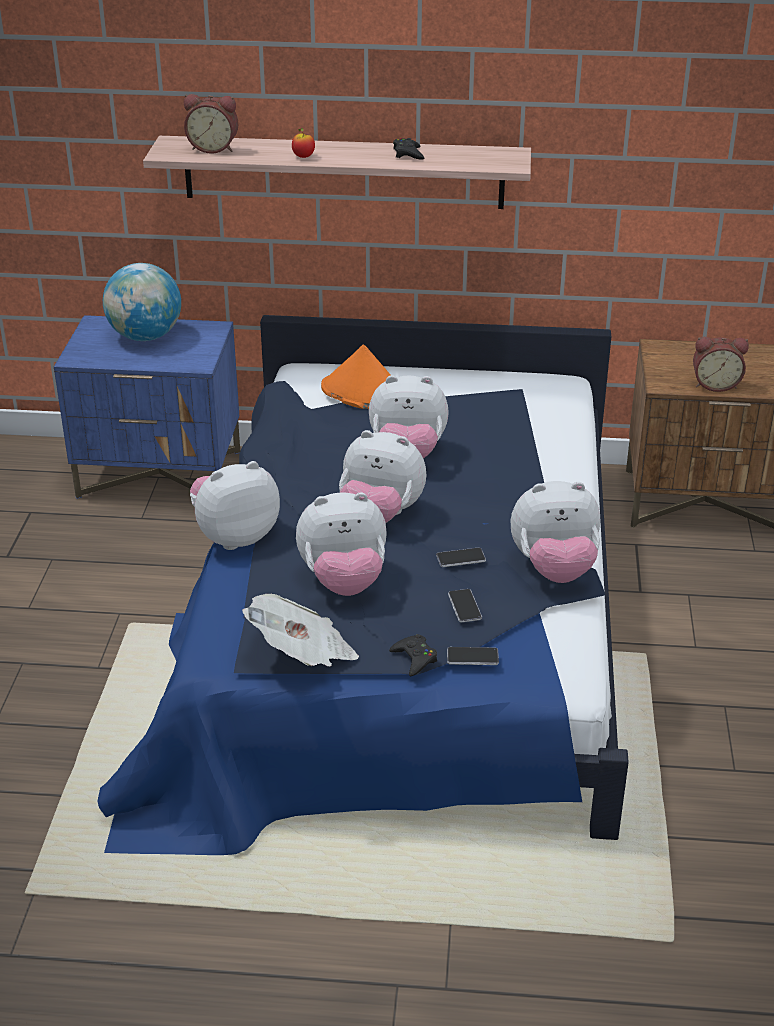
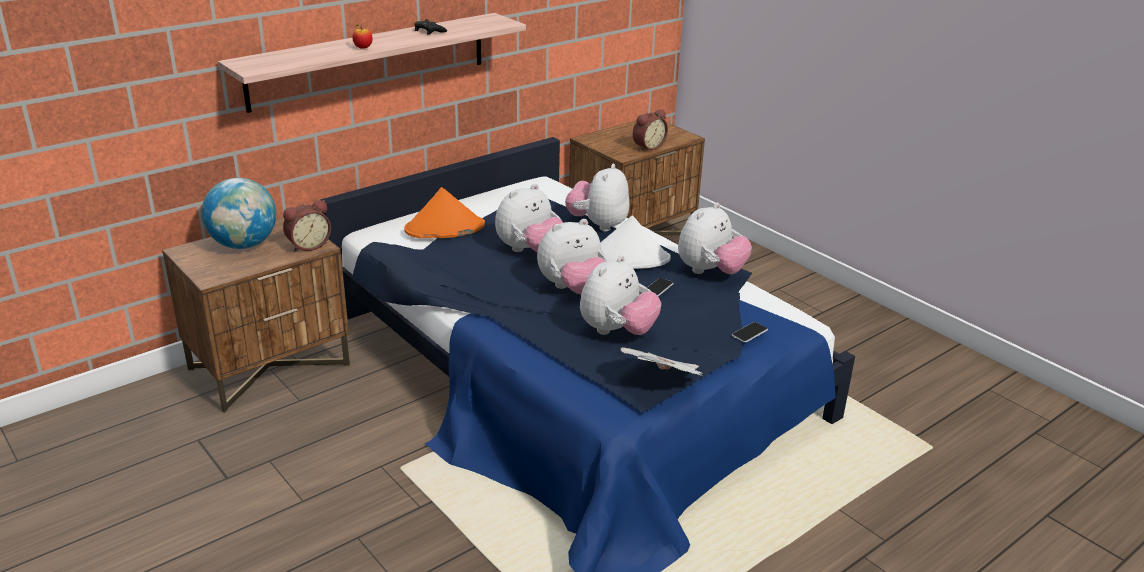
camera: 45 degrees left, 5 degrees down
blue nightstand [54,315,240,499] -> brown nightstand [162,217,350,413]
alarm clock [184,94,238,154] -> alarm clock moved to [283,200,331,252]
plush toy [190,461,280,550] -> plush toy moved to [565,164,629,232]
black game controller [389,634,437,676] -> none
phone [448,589,482,622] -> none
none -> white hat [600,216,671,269]

